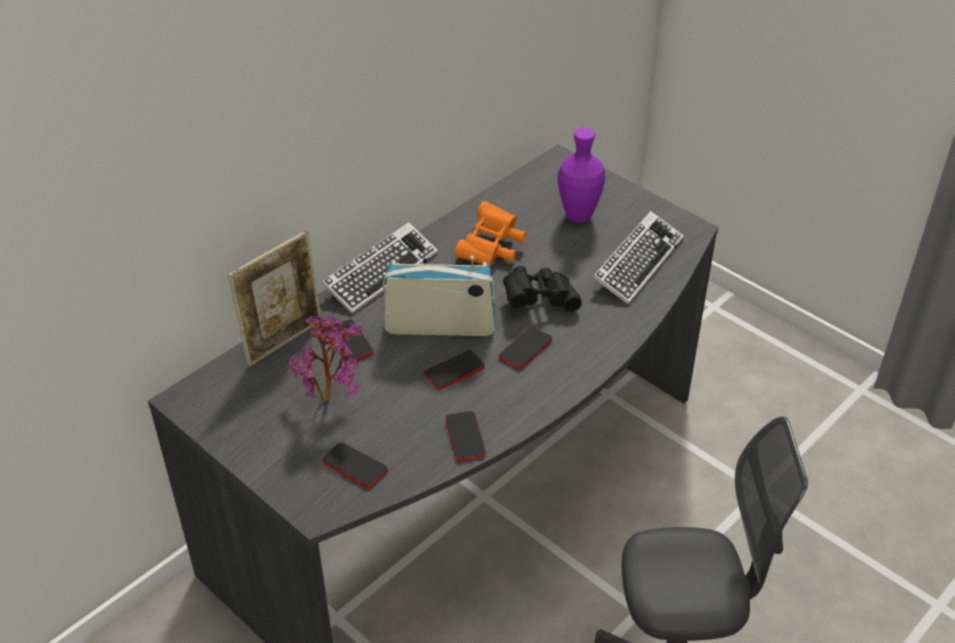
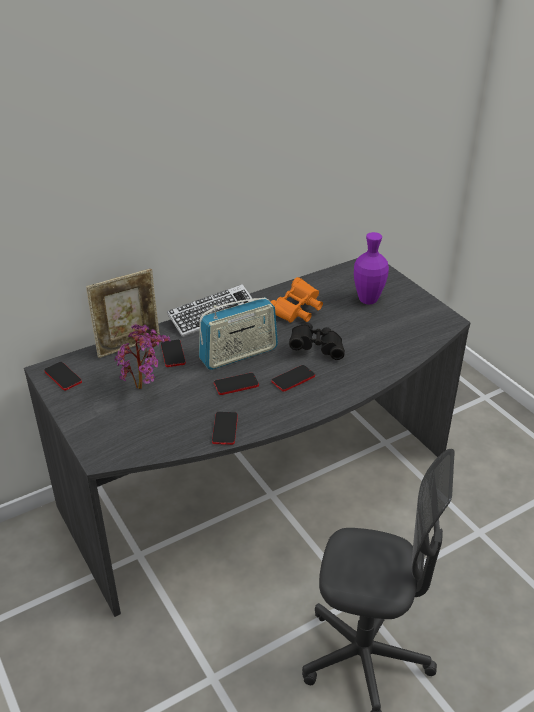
camera: 15 degrees right, 5 degrees down
phone [322,442,388,488] -> phone moved to [44,362,82,391]
radio [383,256,495,336] -> radio turned 135 degrees clockwise [199,297,278,370]
keyboard [592,211,684,305] -> none

